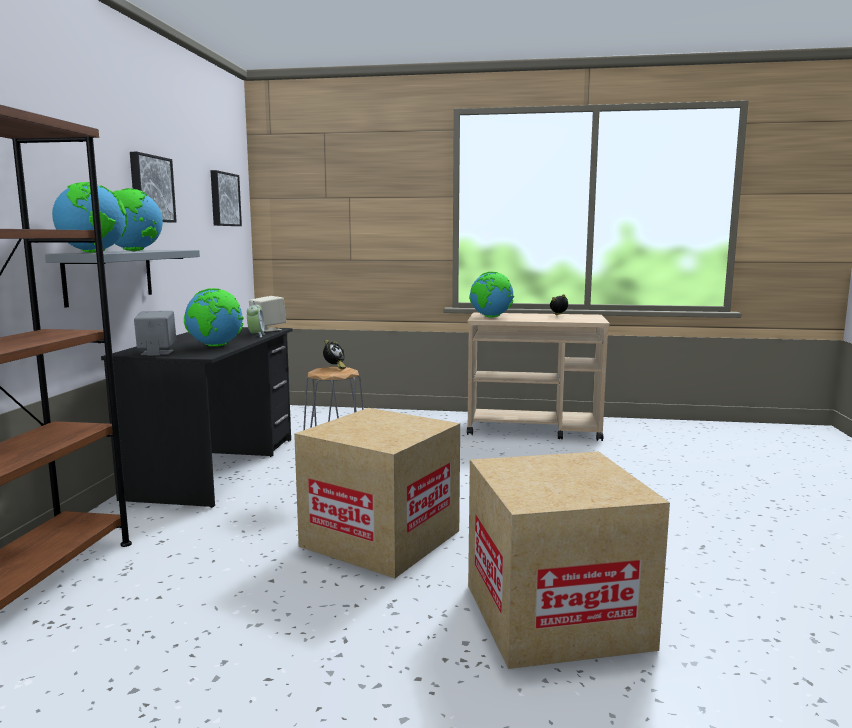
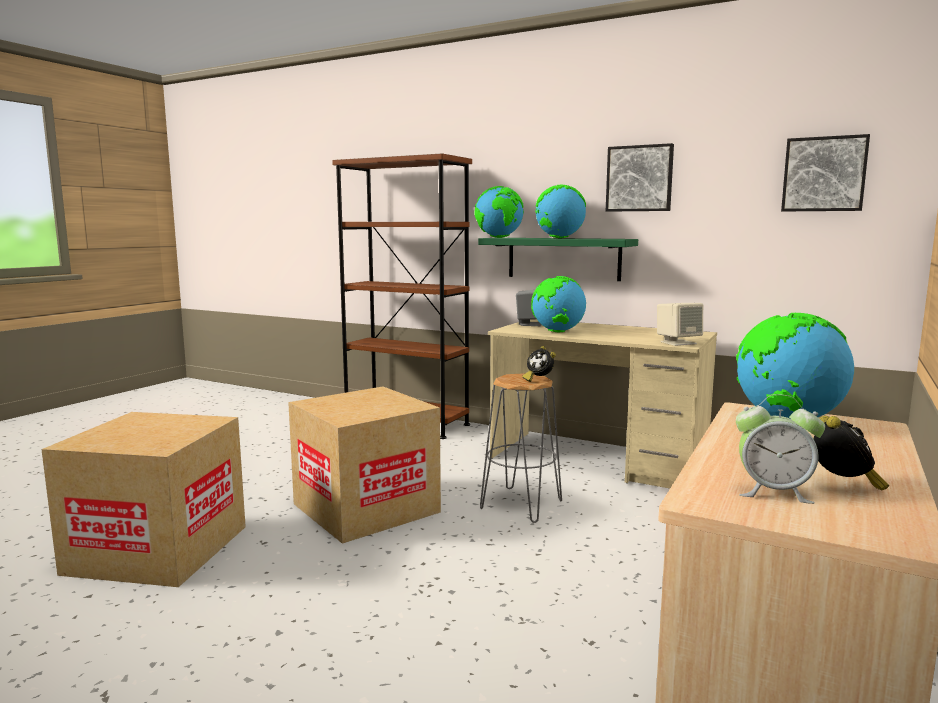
camera: 110 degrees right, 0 degrees up
grey shelf [45,250,200,308] -> green shelf [478,238,638,281]
black desk [101,327,293,508] -> beige desk [488,319,717,488]
alarm clock [247,301,265,338] -> alarm clock moved to [736,394,825,504]

